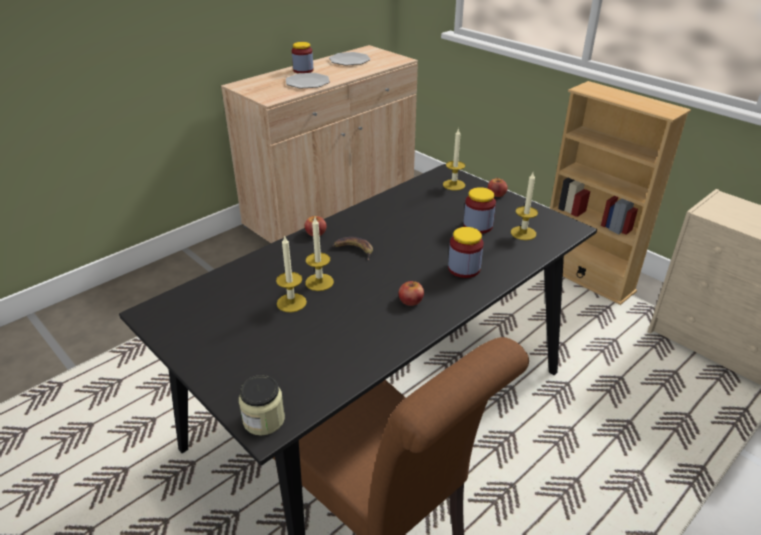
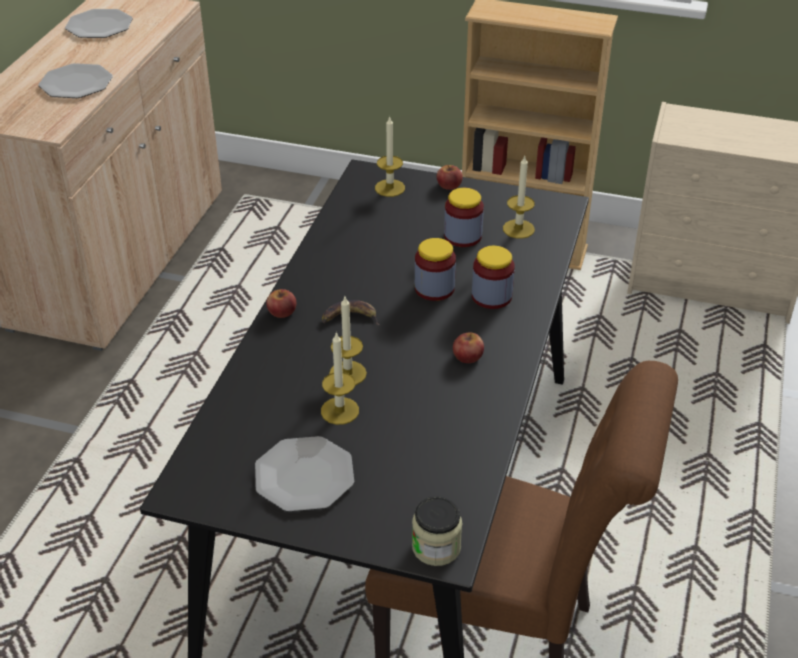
camera: 30 degrees left, 5 degrees up
jar [292,42,313,73] -> jar moved to [415,238,456,301]
none -> plate [255,436,354,512]

